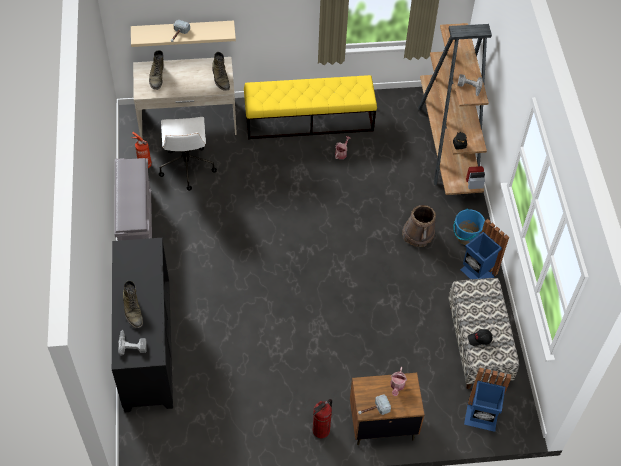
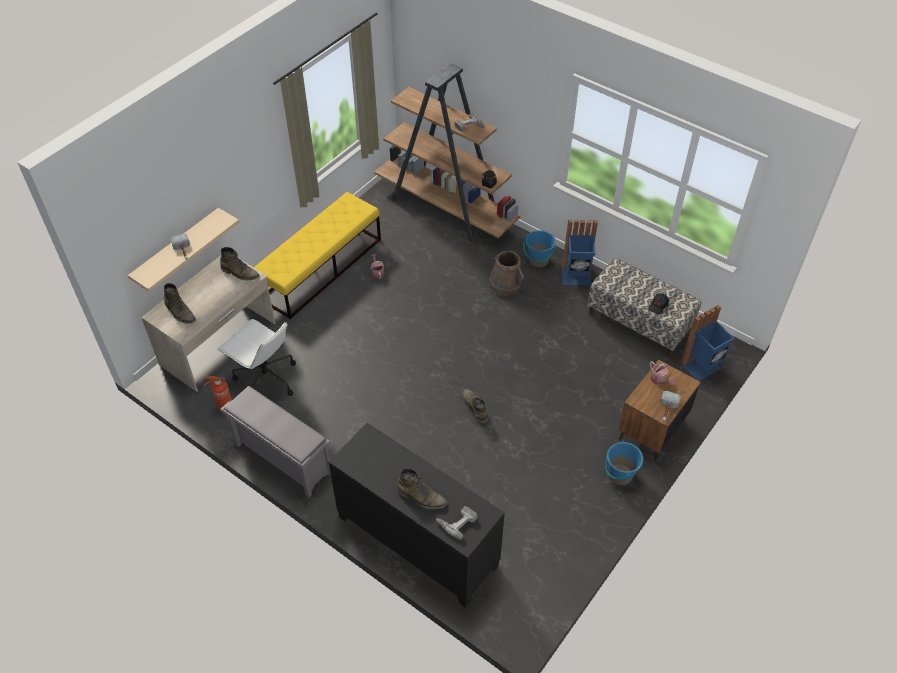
camera: 45 degrees left, 5 degrees down
fire extinguisher [313,399,332,438] -> blue bucket [605,441,643,485]
none -> green boot [462,389,488,423]

